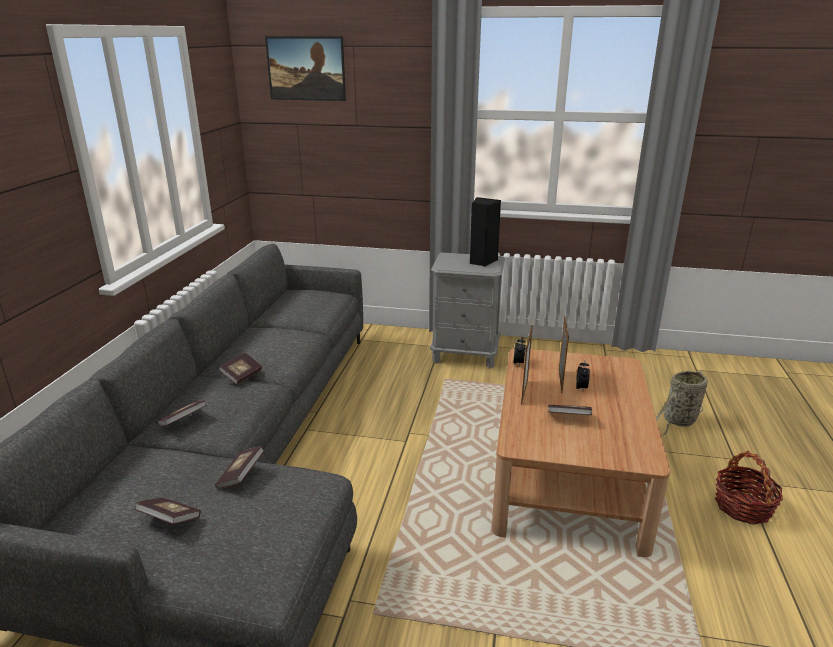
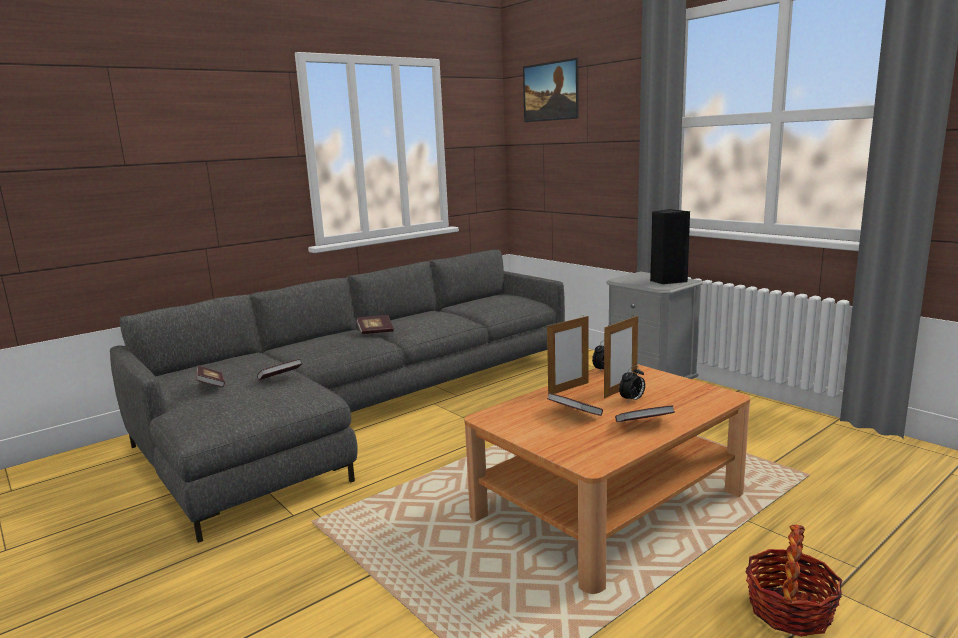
camera: 40 degrees right, 10 degrees down
book [157,400,207,426] -> book moved to [615,405,675,422]
basket [656,370,708,436] -> none

